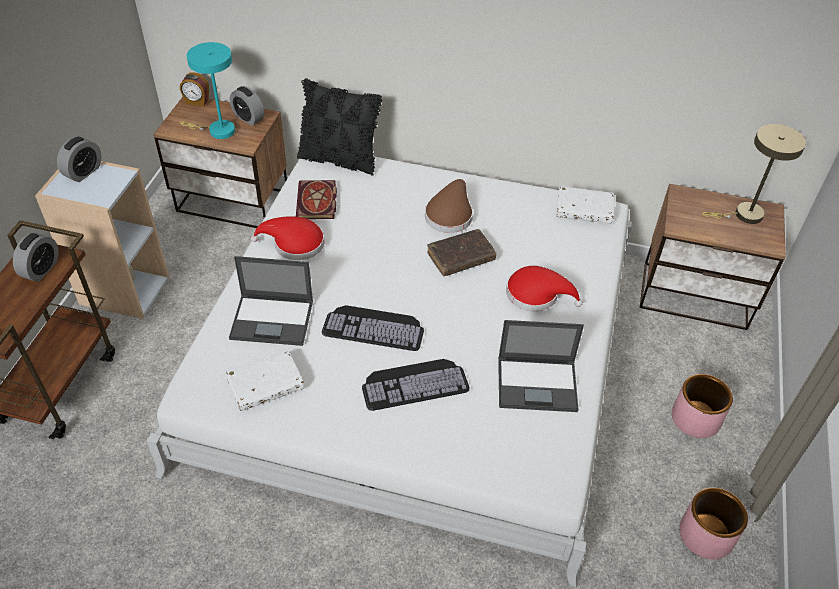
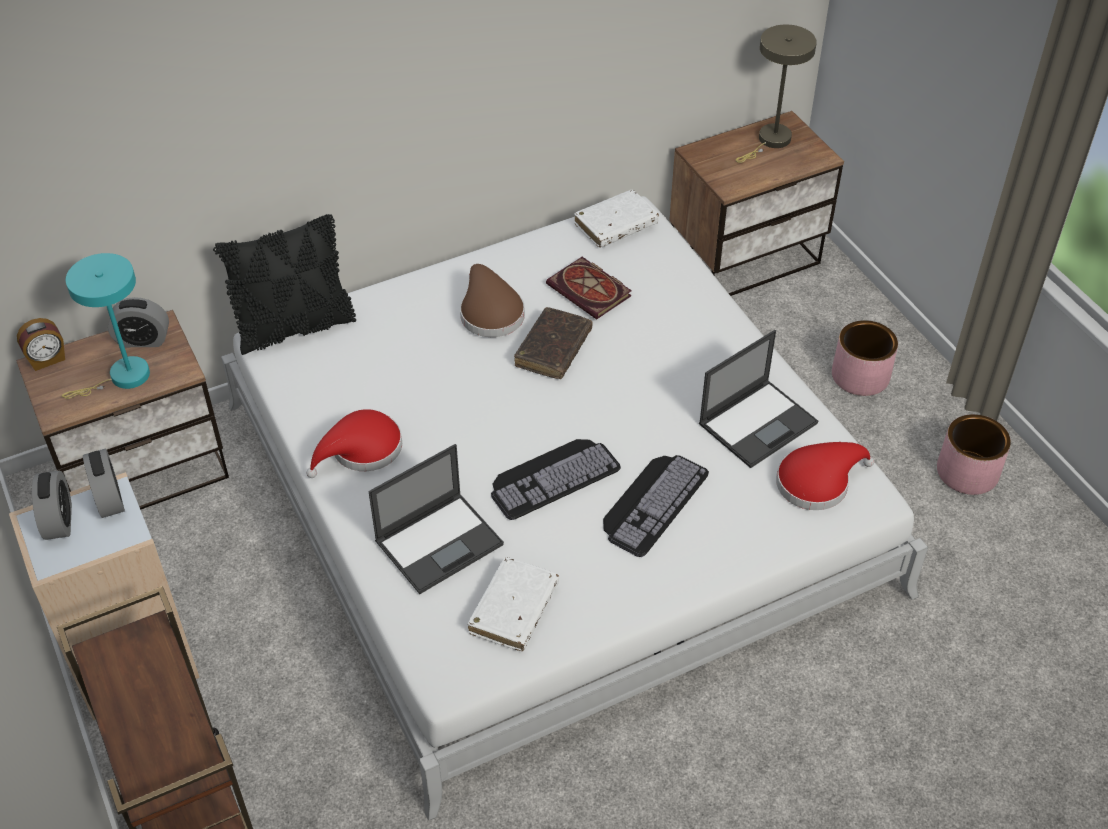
camera: 40 degrees left, 0 degrees up
alarm clock [13,233,58,282] -> alarm clock moved to [83,448,125,518]
book [296,180,337,219] -> book moved to [546,257,632,320]
red hat [506,266,583,311] -> red hat moved to [776,442,874,510]

